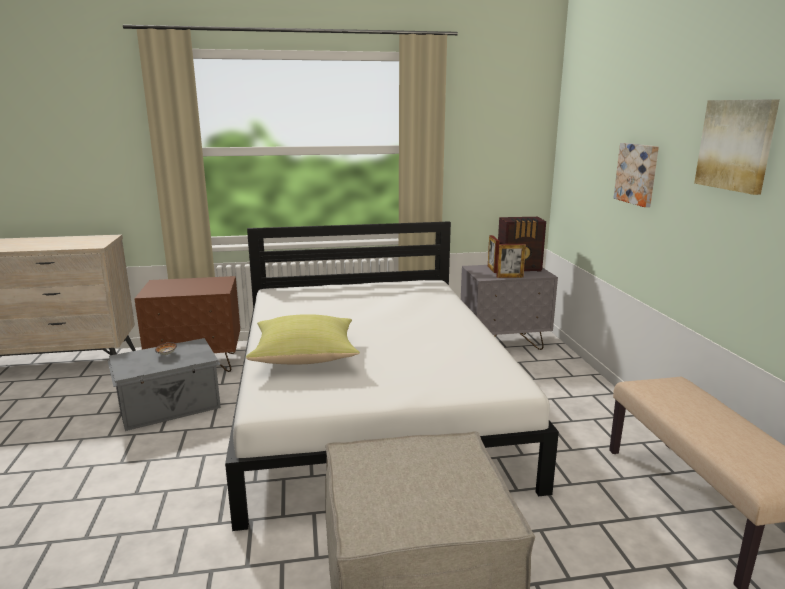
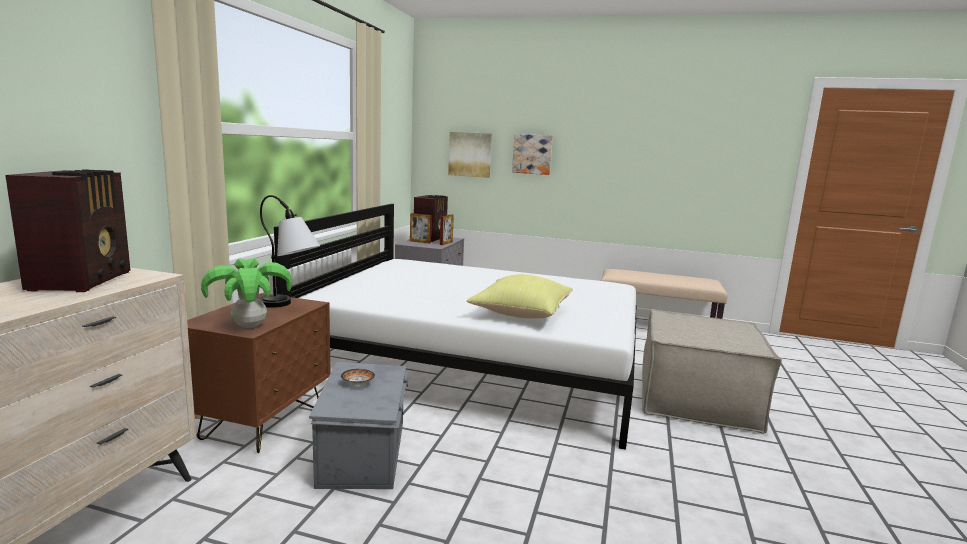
camera: 65 degrees left, 5 degrees down
picture [694,99,780,195] -> picture moved to [448,132,492,178]
none -> radio [5,169,131,292]
none -> potted plant [201,258,293,328]
none -> table lamp [259,195,320,308]

